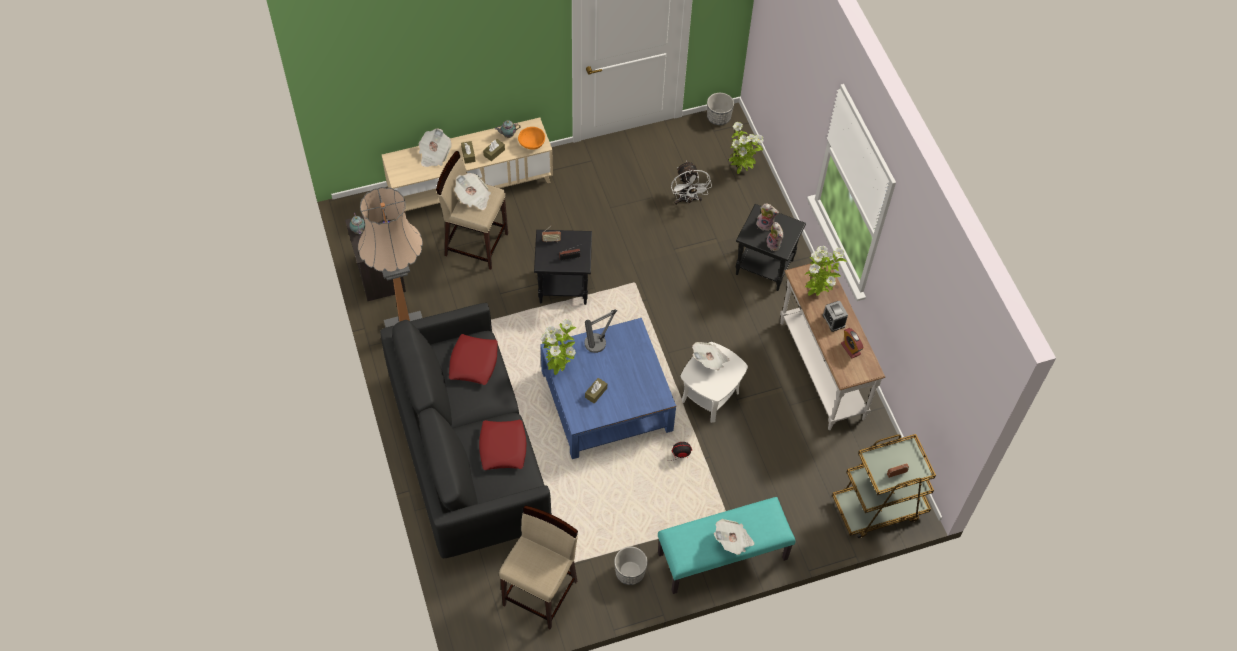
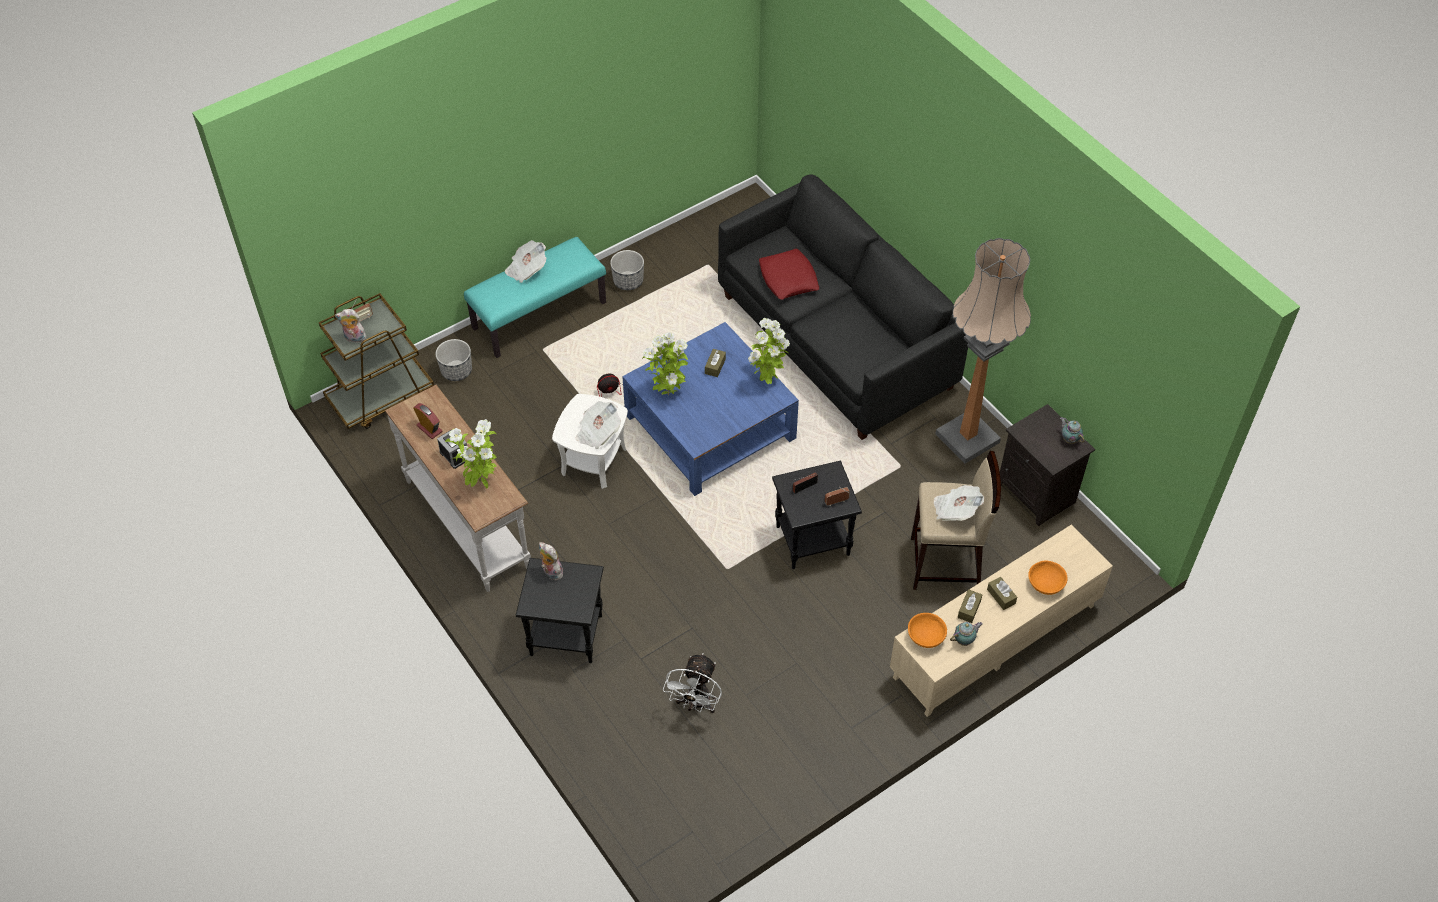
camera: 165 degrees right, 5 degrees down
newspaper [418,129,452,167] -> orange bowl [1028,561,1068,595]
red pillow [449,334,498,385] -> none
beige stool [499,505,578,629] -> none
table lamp [584,309,617,353] -> none
white fan [671,161,712,205] -> white fan turned 135 degrees counterclockwise [663,653,722,713]
planter [707,93,734,125] -> planter moved to [435,339,472,381]
potted plant [729,122,764,174] -> potted plant moved to [642,332,688,395]
plush toy [756,204,779,231] -> plush toy moved to [335,309,366,343]

